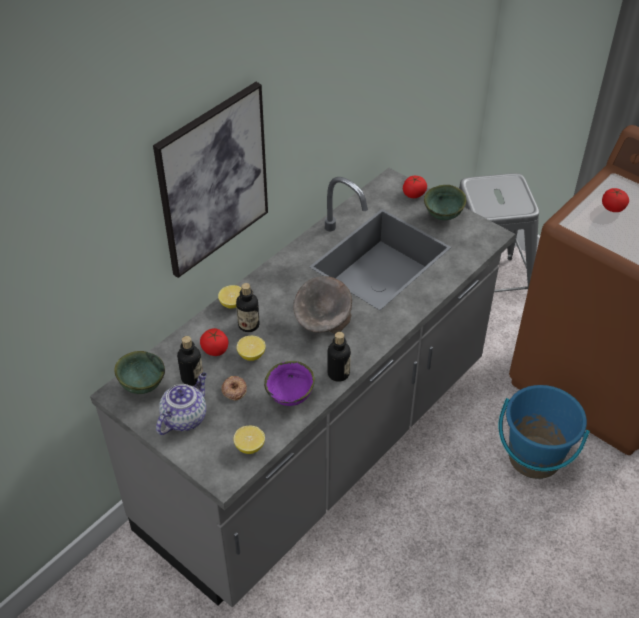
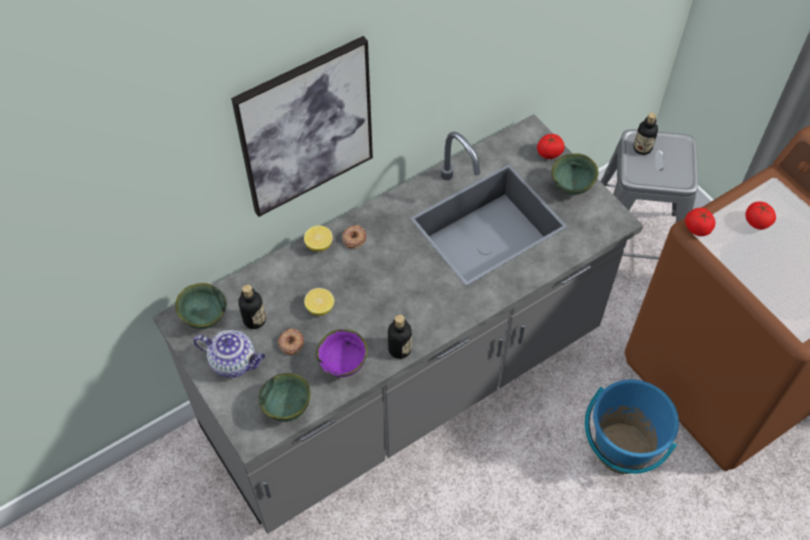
camera: 15 degrees right, 10 degrees up
teapot [156,372,207,435] -> teapot turned 60 degrees clockwise [194,330,266,378]
tomato [200,328,228,356] -> tomato moved to [685,208,715,236]
lemon [233,426,265,454] -> green bowl [258,373,311,422]
bottle [236,283,260,332] -> bottle moved to [633,113,658,155]
grey bowl [293,276,352,334] -> none
none -> donut [342,225,366,249]

